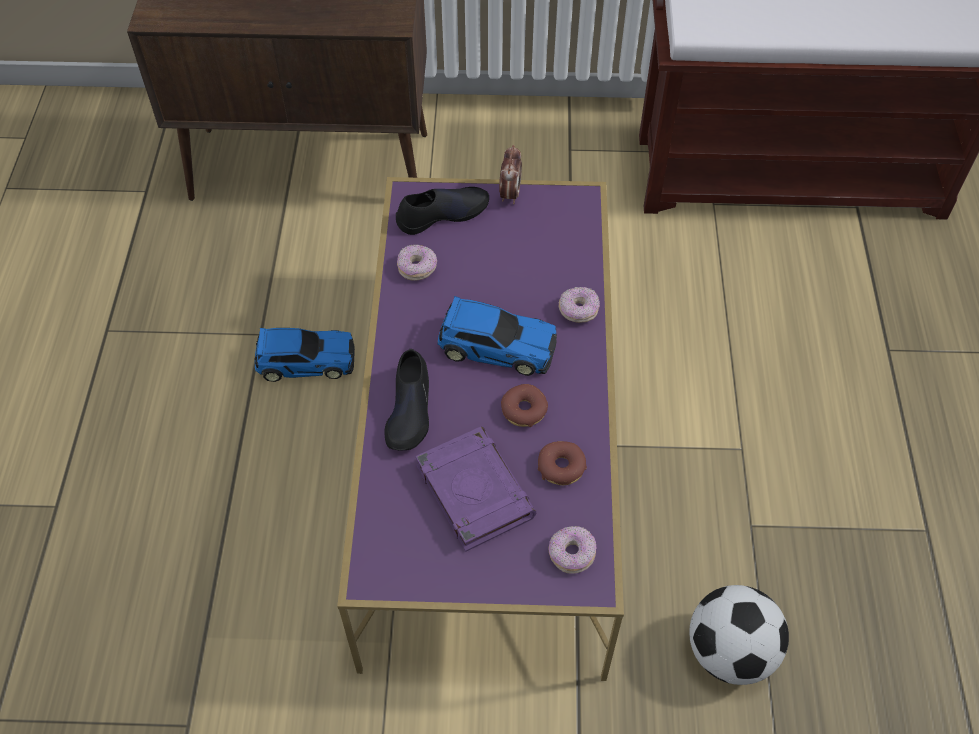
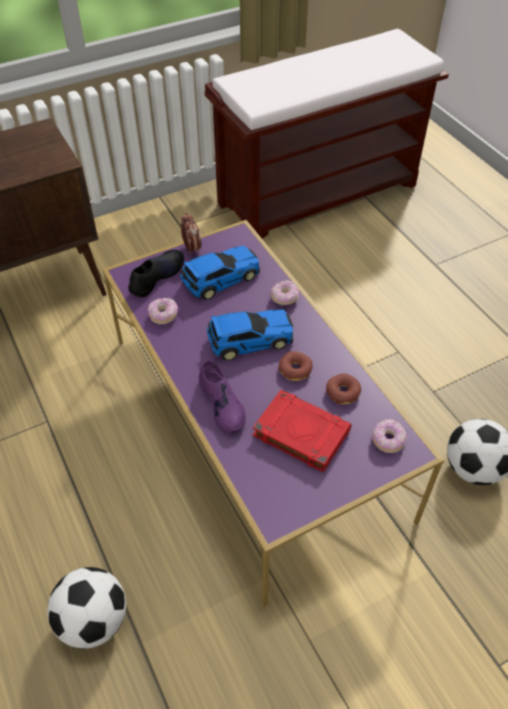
camera: 30 degrees left, 5 degrees down
toy car [254,328,355,382] -> toy car moved to [180,245,260,300]
black shoe [384,349,429,450] -> purple shoe [199,360,246,432]
purple book [415,427,536,552] -> red book [253,390,352,473]
none -> football [47,567,126,649]

